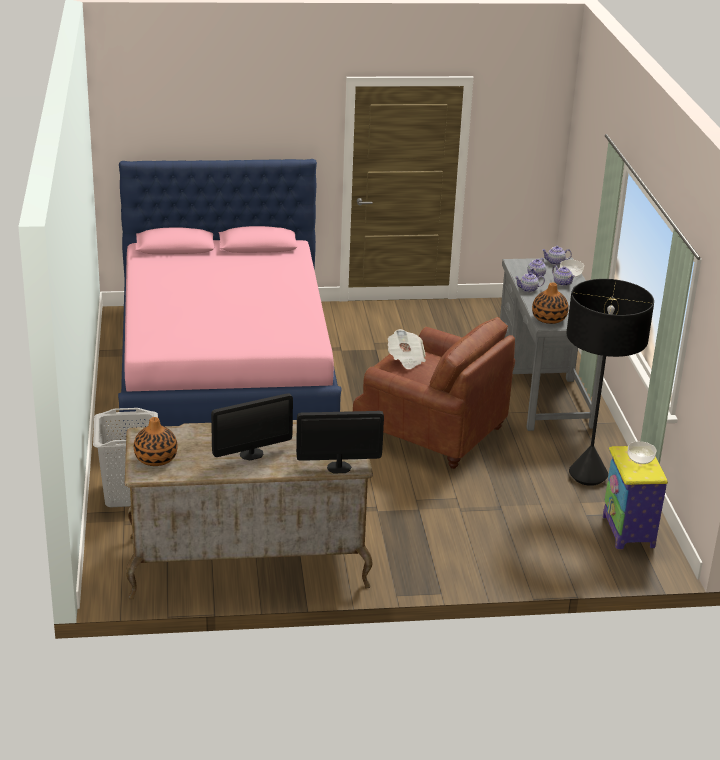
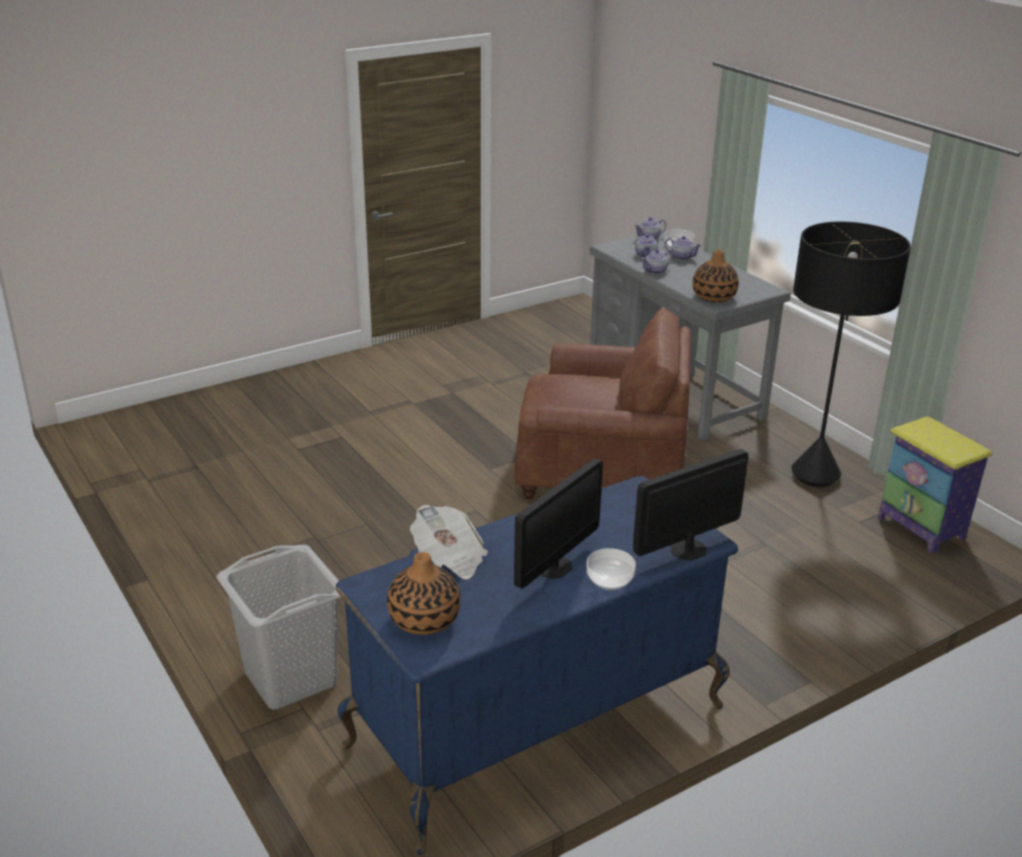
camera: 25 degrees left, 0 degrees up
pink bed [118,159,341,440] -> none
beige dresser [125,420,373,599] -> blue dresser [336,476,738,855]
newspaper [388,329,426,370] -> newspaper moved to [410,505,488,579]
bowl [627,441,656,464] -> bowl moved to [587,548,636,590]

